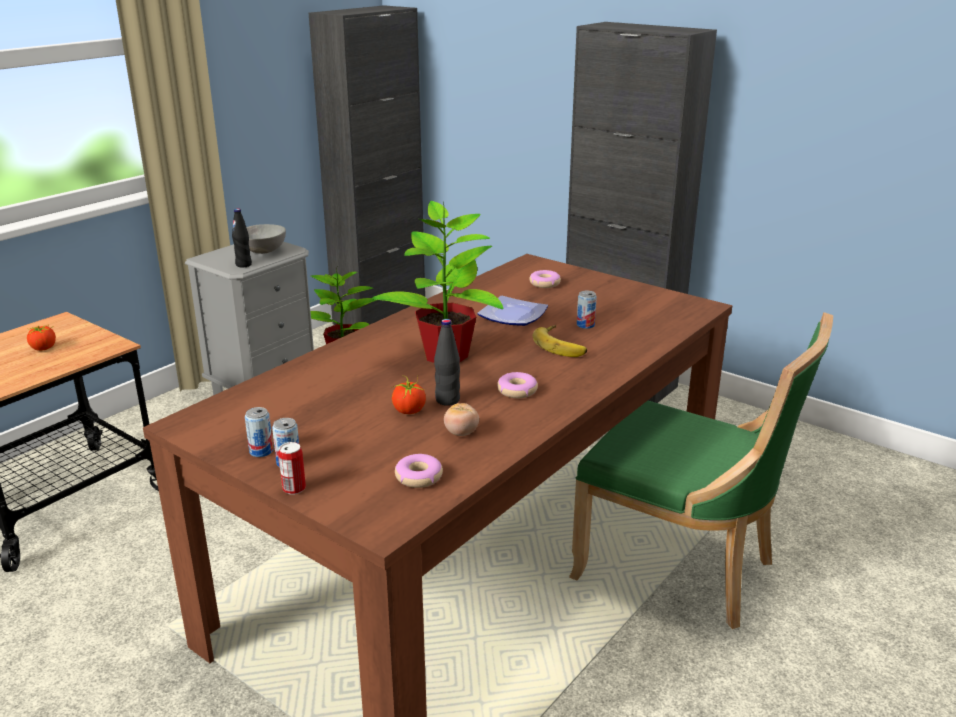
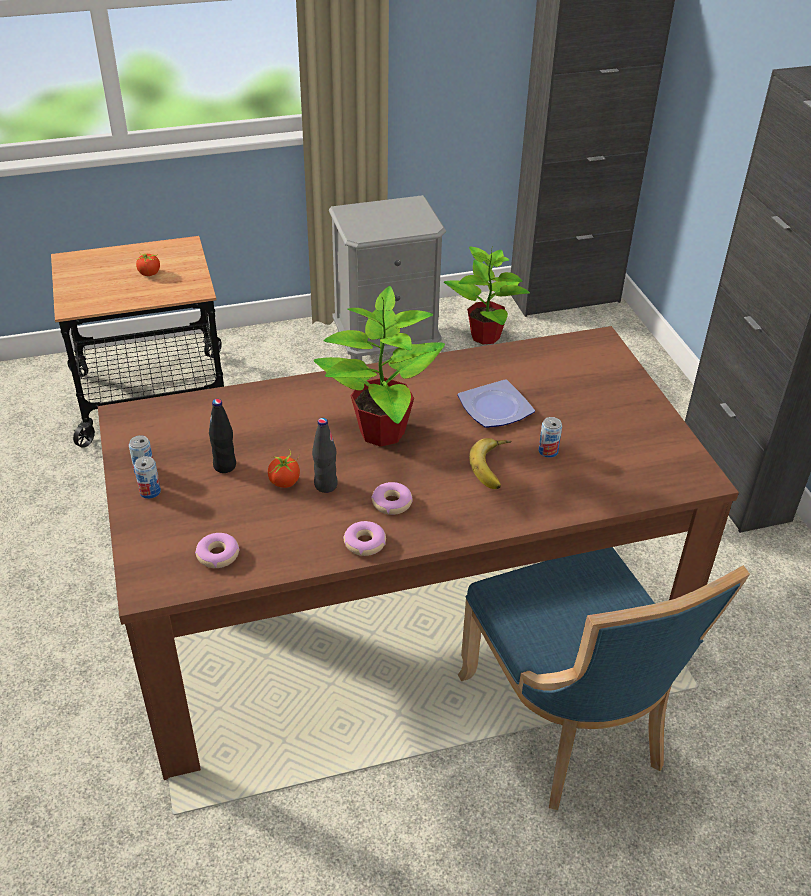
camera: 35 degrees right, 15 degrees up
black bottle [232,208,252,268] -> black bottle moved to [209,399,236,473]
grey bowl [246,224,286,254] -> none
can [278,442,306,495] -> none
tomato [444,403,479,436] -> none
donut [530,270,561,288] -> donut moved to [343,521,386,556]
green chair [569,312,833,629] -> blue chair [458,547,750,810]

